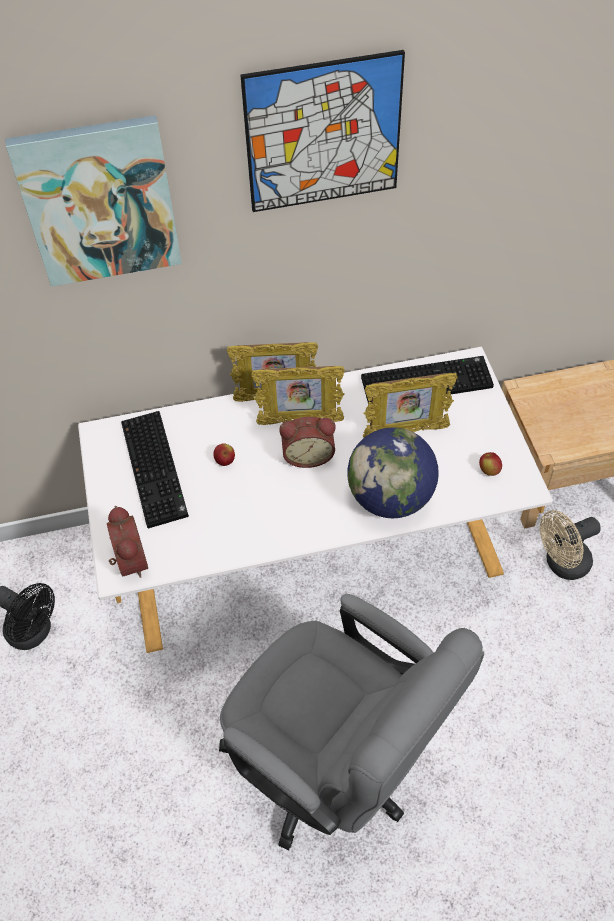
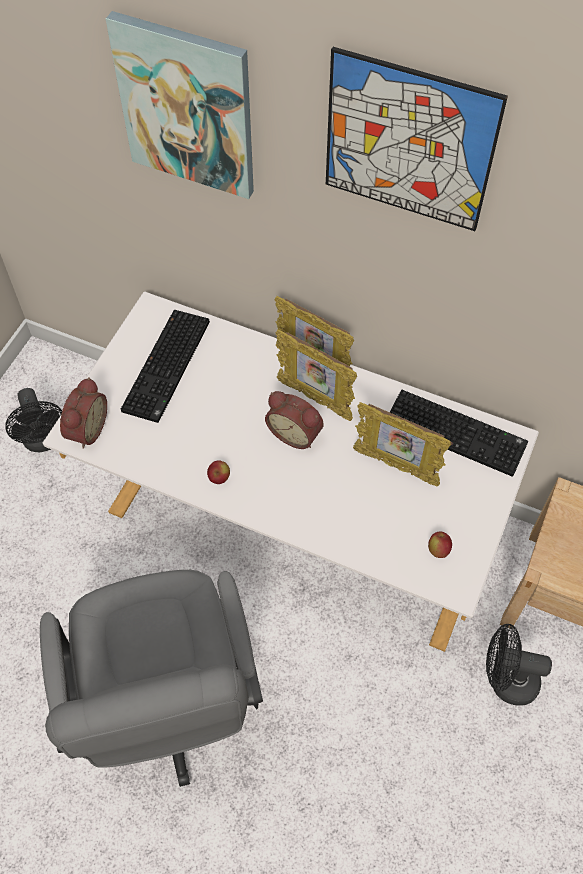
camera: 35 degrees right, 5 degrees up
apple [213,443,235,466] -> apple moved to [207,460,230,484]
globe [347,427,439,518] -> none
beige fan [540,510,601,580] -> black fan [486,624,552,706]

